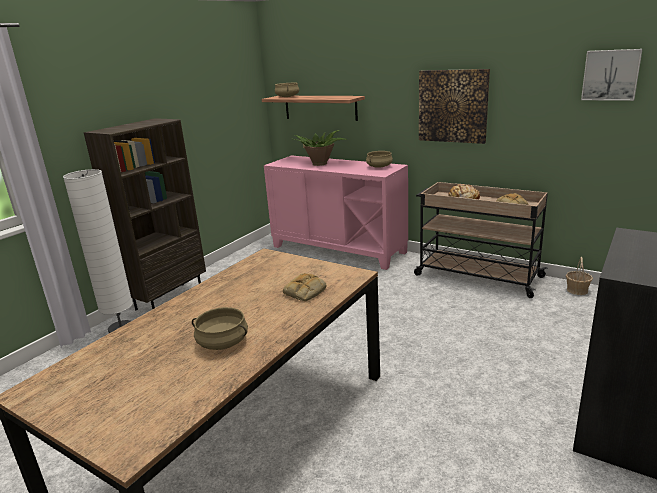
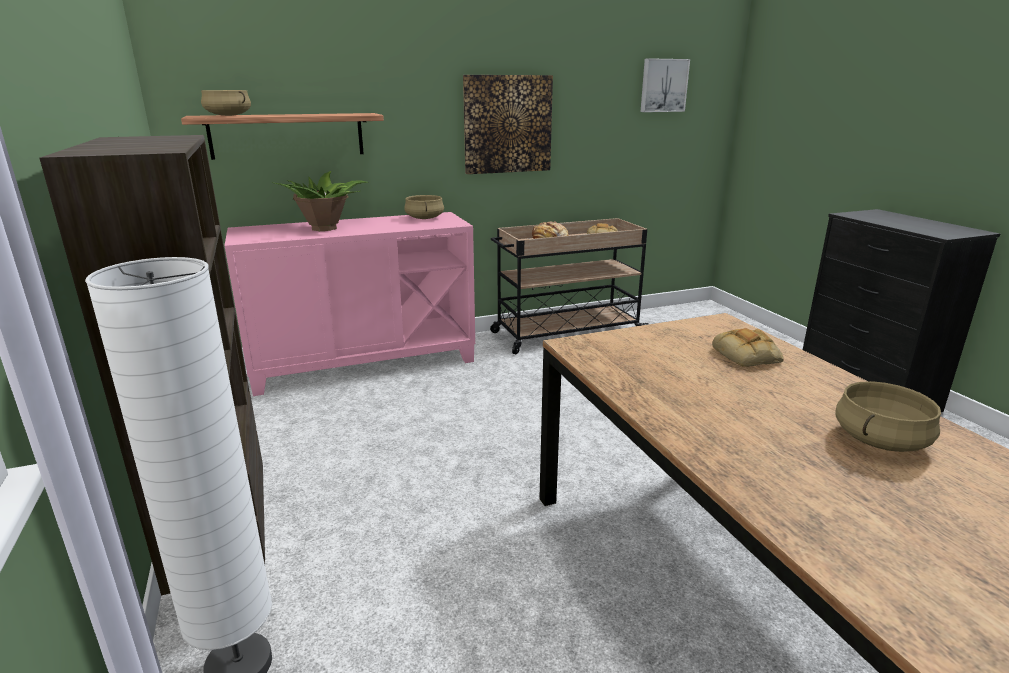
camera: 55 degrees left, 0 degrees up
basket [566,257,593,295] -> none

